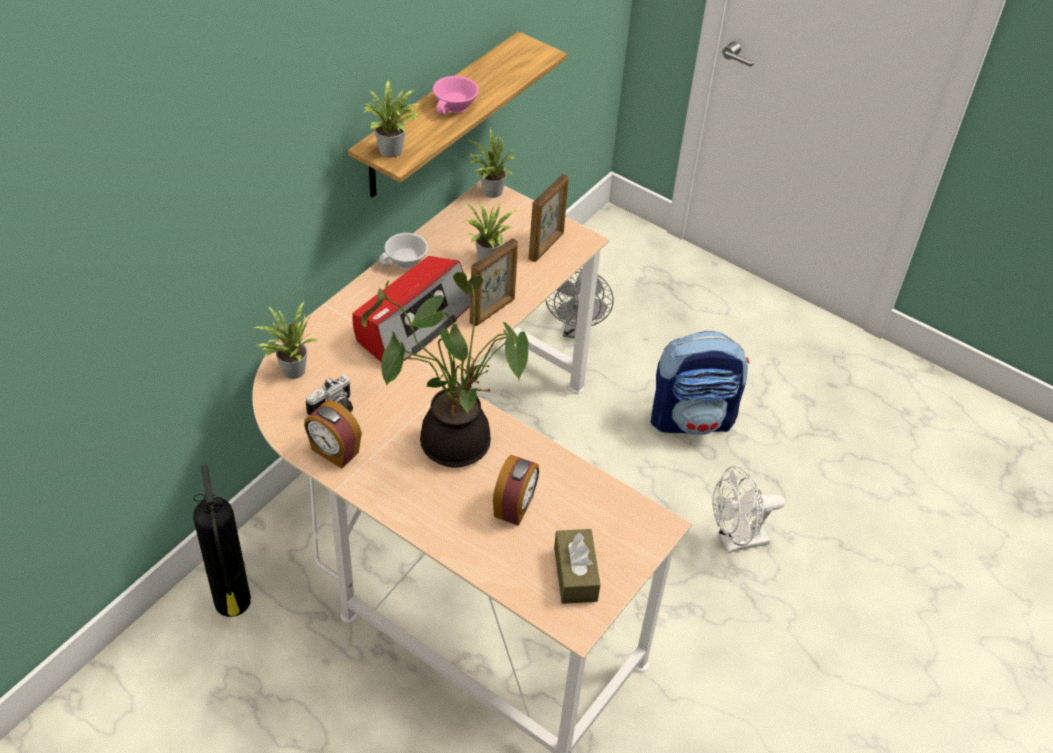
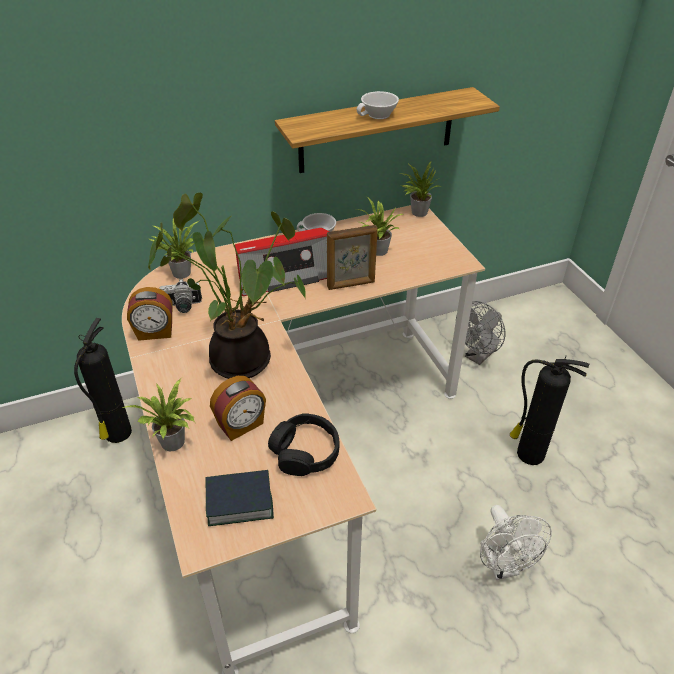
camera: 35 degrees right, 5 degrees down
alarm clock [304,400,362,469] -> alarm clock turned 75 degrees counterclockwise [127,287,173,341]
potted plant [363,80,425,158] -> potted plant moved to [122,378,195,451]
pink cup [433,76,479,115] -> white cup [356,91,399,119]
picture frame [528,174,569,262] -> none
brown tissue box [554,529,600,604] -> book [206,470,274,526]
backpack [651,331,749,436] -> fire extinguisher [510,356,590,465]
white fan [712,466,785,553] -> white fan turned 120 degrees counterclockwise [480,505,552,580]
none -> black headphones [268,413,340,476]

